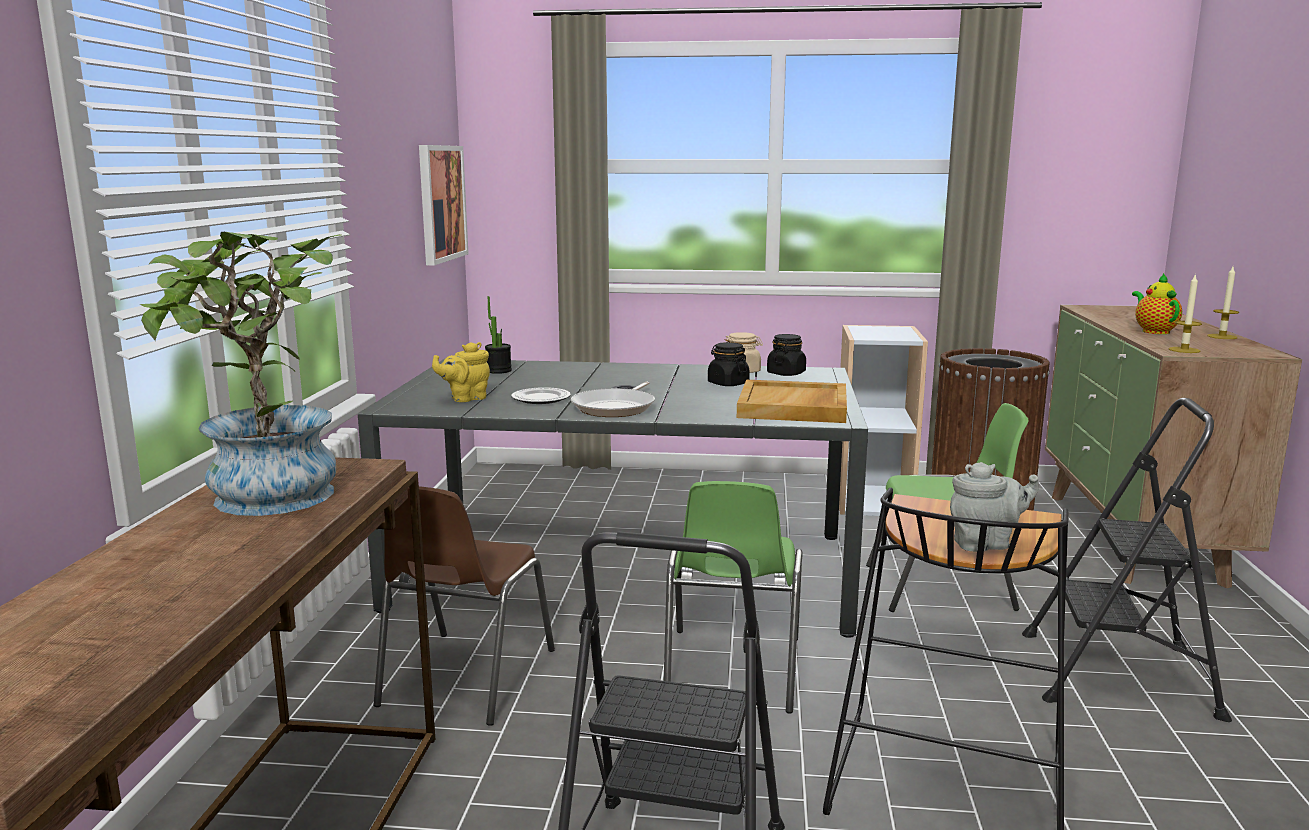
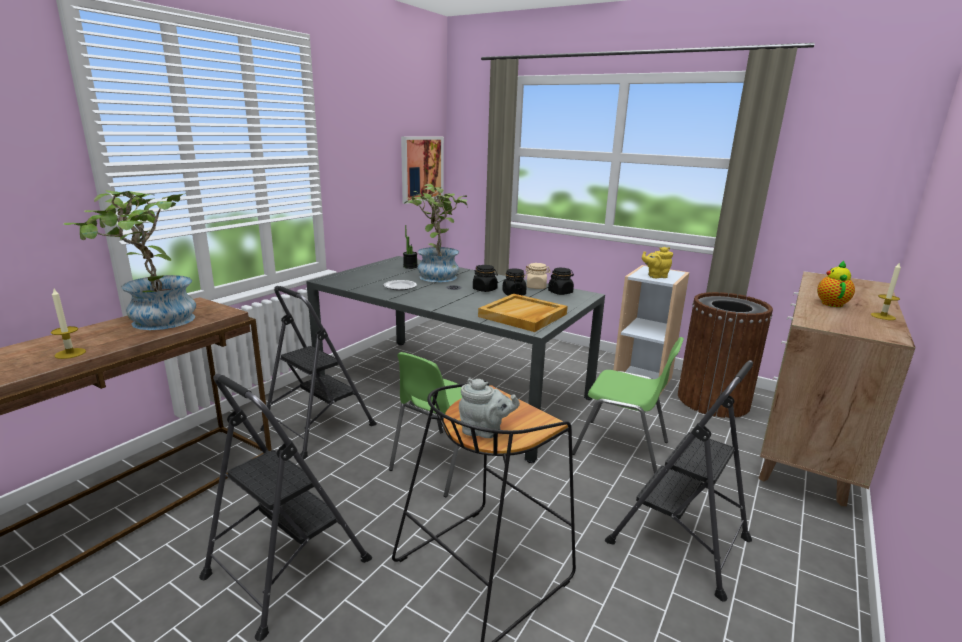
camera: 25 degrees right, 5 degrees up
brown chair [373,486,555,726] -> black step ladder [260,286,377,460]
yellow teapot [432,342,490,402] -> yellow teapot moved to [642,247,673,278]
frying pan [571,381,655,417] -> none
candle [1169,274,1202,353] -> candle moved to [51,289,86,359]
none -> potted plant [404,184,468,282]
none -> black jar [473,265,498,292]

